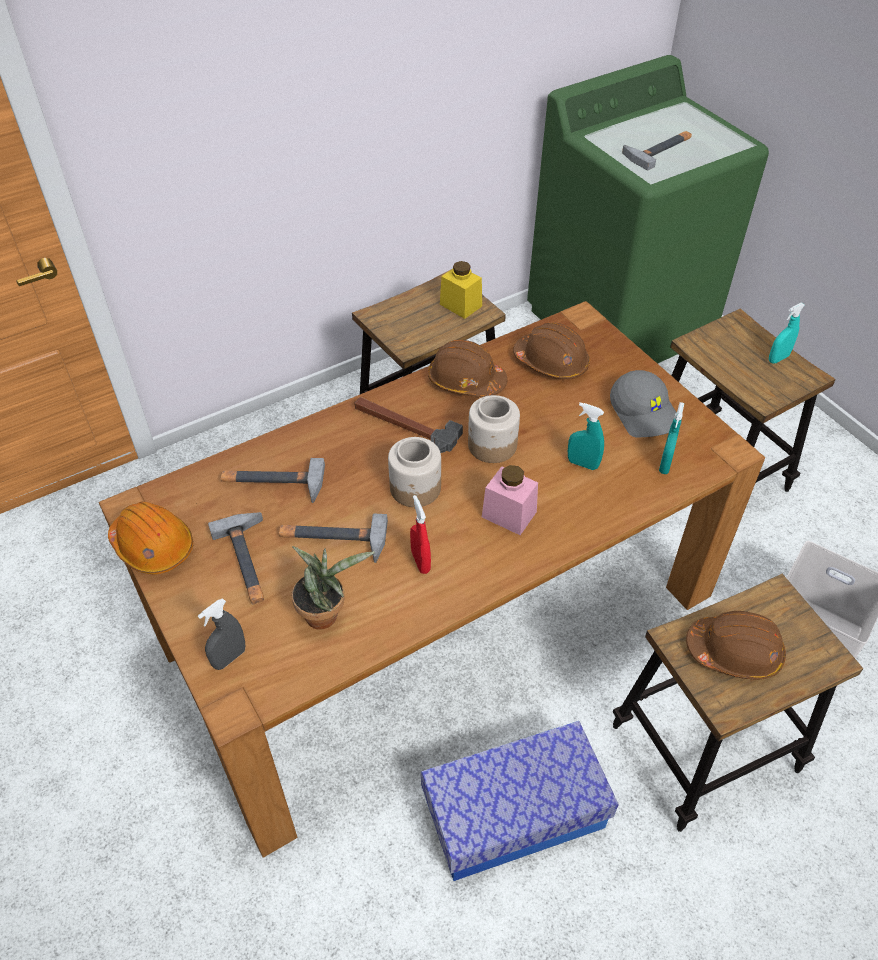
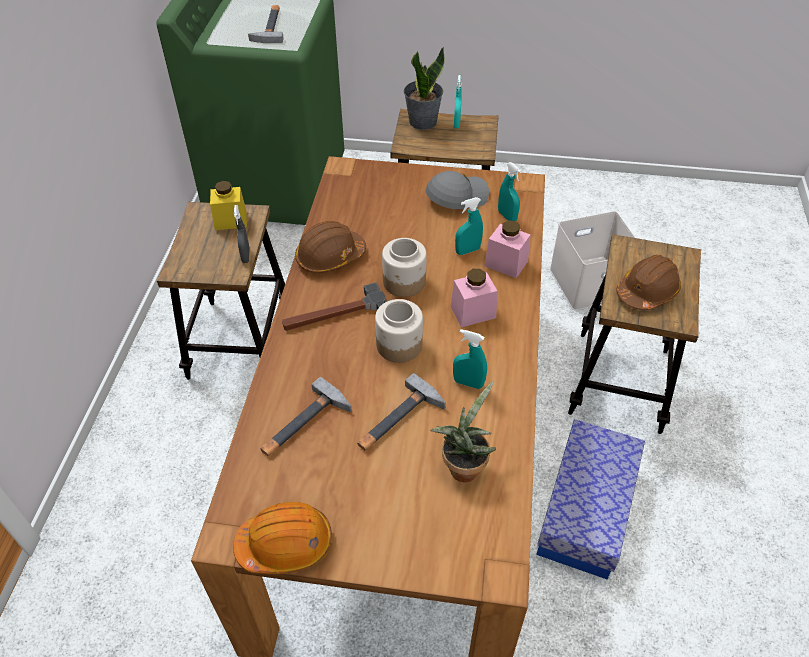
camera: 50 degrees left, 0 degrees up
grey spray bottle [198,598,245,670] -> grey spray bottle moved to [234,205,250,263]
hammer [208,512,264,604] -> none
red spray bottle [410,495,431,574] -> turquoise spray bottle [453,329,487,389]
brown hard hat [513,322,590,379] -> none
grey cap [610,370,682,438] -> grey cap turned 45 degrees counterclockwise [426,171,489,209]
none -> potted plant [404,47,445,130]
none -> pink jar [484,220,530,278]

